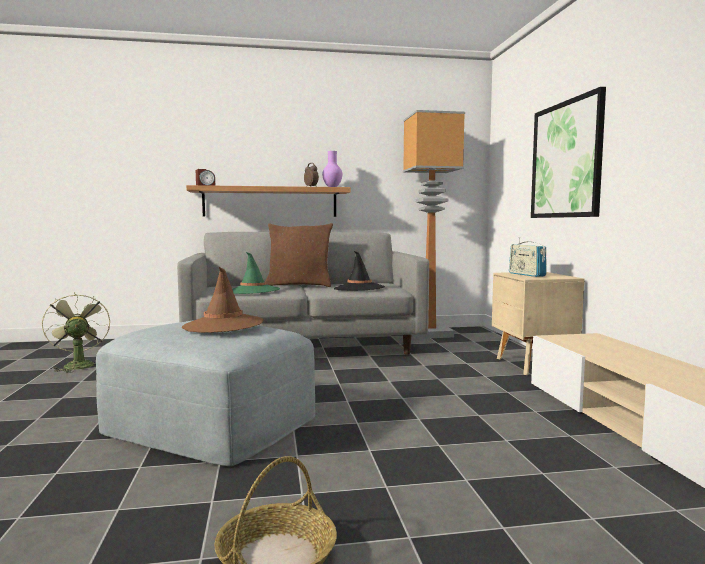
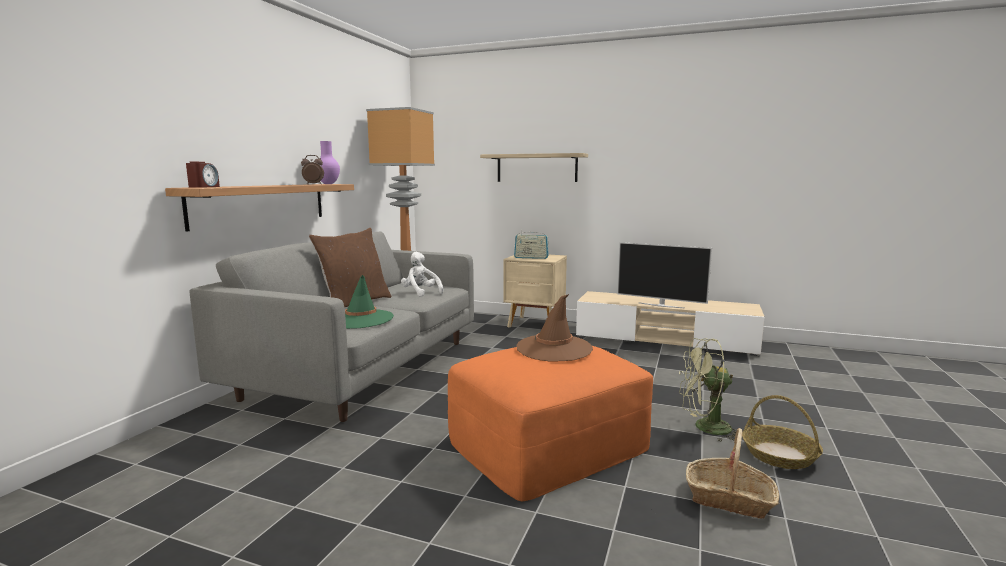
camera: 60 degrees left, 5 degrees up
green fan [42,292,110,373] -> green fan moved to [679,338,743,442]
grey ottoman [96,320,315,466] -> orange ottoman [448,346,653,501]
black hat [334,251,385,291] -> white plush toy [401,252,443,297]
picture [531,87,606,218] -> shelf [480,153,588,182]
none -> television [617,242,712,308]
none -> basket [686,428,779,519]

